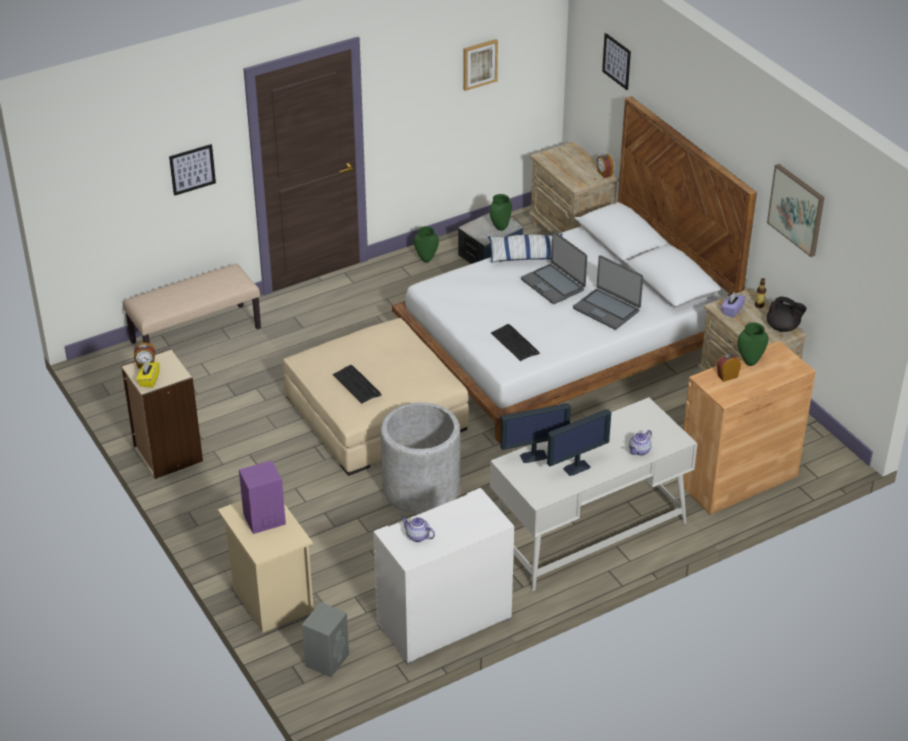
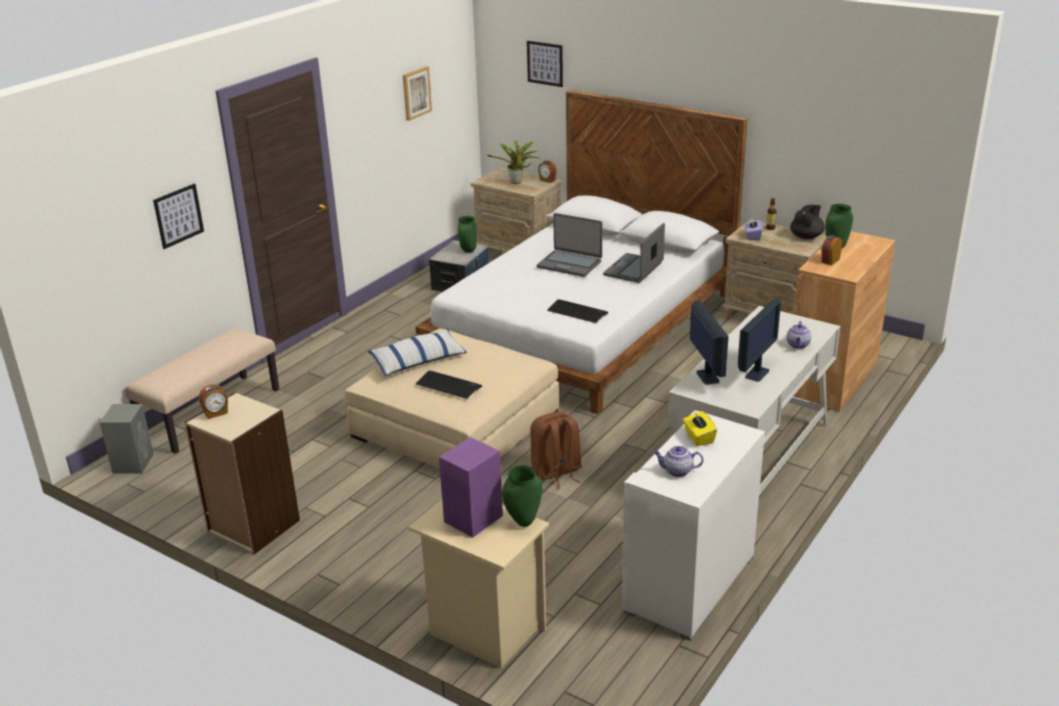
camera: 25 degrees left, 10 degrees down
yellow tissue box [136,361,160,388] -> yellow tissue box moved to [683,411,717,446]
grey speaker [302,602,349,677] -> grey speaker moved to [100,404,154,474]
grey planter [380,402,460,514] -> brown backpack [530,411,582,489]
green vase [414,226,439,263] -> green vase moved to [502,465,542,527]
pillow [488,234,562,263] -> pillow moved to [367,328,467,376]
monitor [501,403,571,463] -> monitor turned 60 degrees counterclockwise [690,300,729,385]
laptop [573,255,643,330] -> laptop turned 105 degrees clockwise [603,223,665,283]
picture [767,164,824,257] -> none
black teapot [767,296,807,332] -> black teapot turned 60 degrees counterclockwise [790,205,825,239]
none -> potted plant [487,141,541,184]

